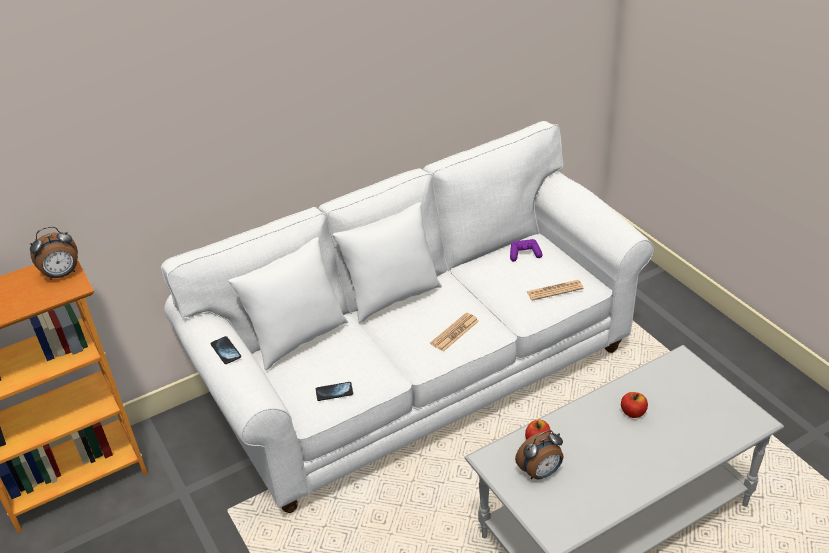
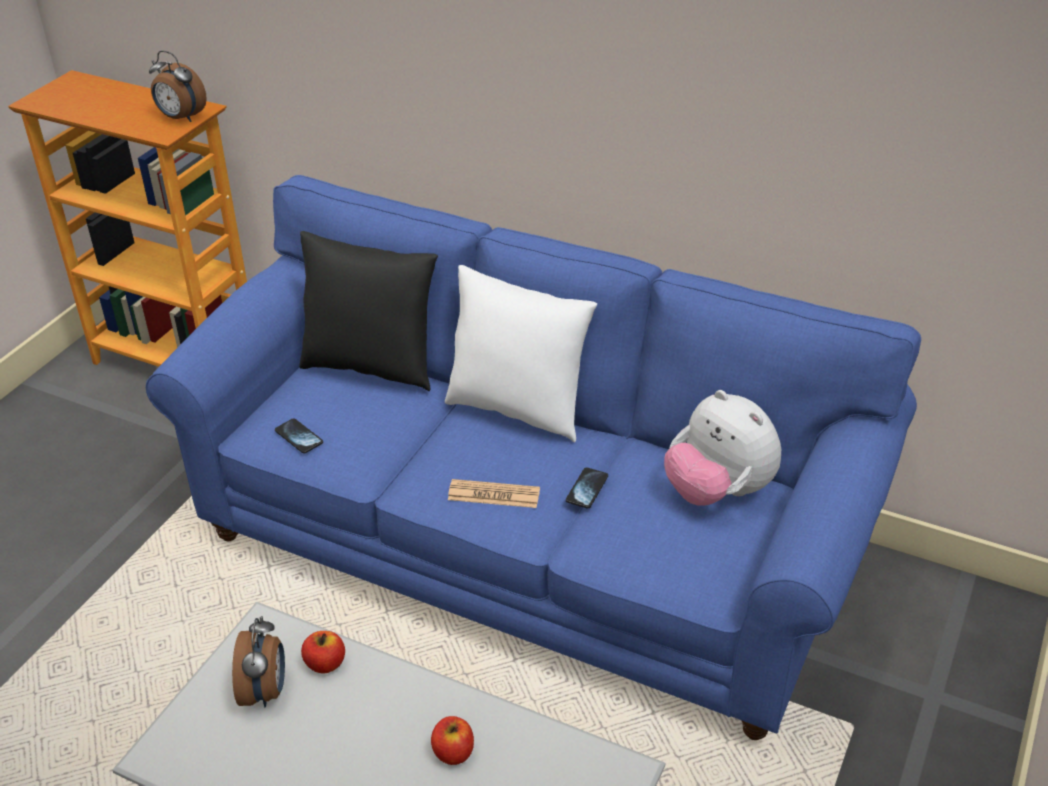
camera: 55 degrees right, 0 degrees up
white sofa [161,121,654,513] -> blue sofa [146,175,921,740]
phone [211,336,241,364] -> phone moved to [566,467,608,508]
white pillow [228,237,348,370] -> black pillow [299,231,438,391]
purple game controller [510,239,543,261] -> plush toy [664,390,781,506]
alarm clock [515,430,563,479] -> alarm clock turned 120 degrees counterclockwise [232,616,285,707]
newspaper [526,280,584,301] -> none

